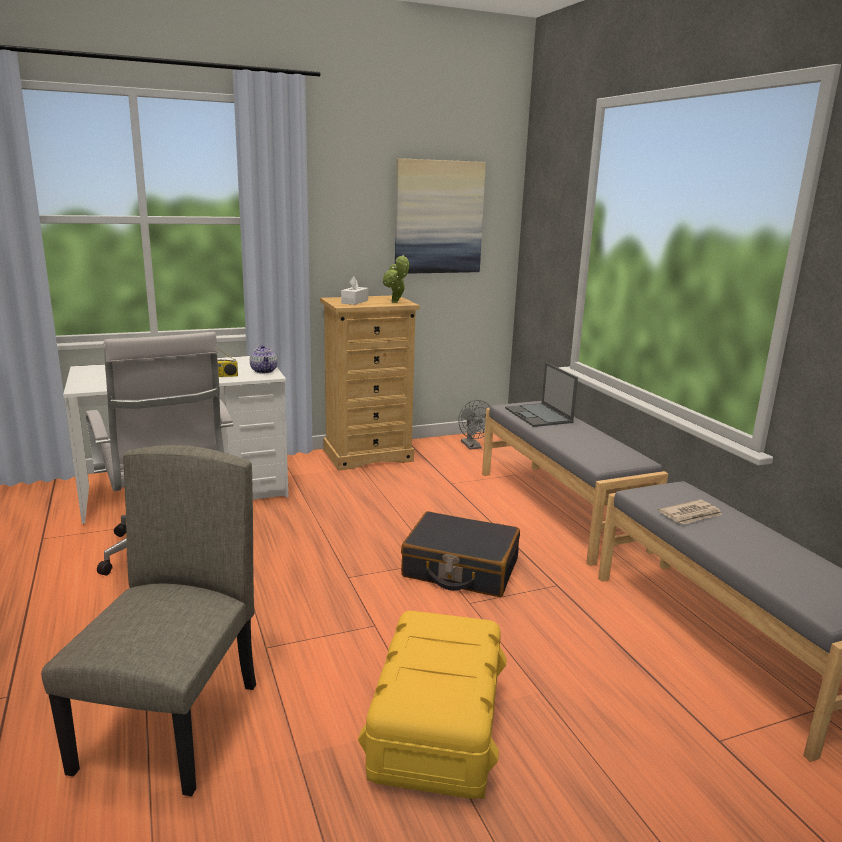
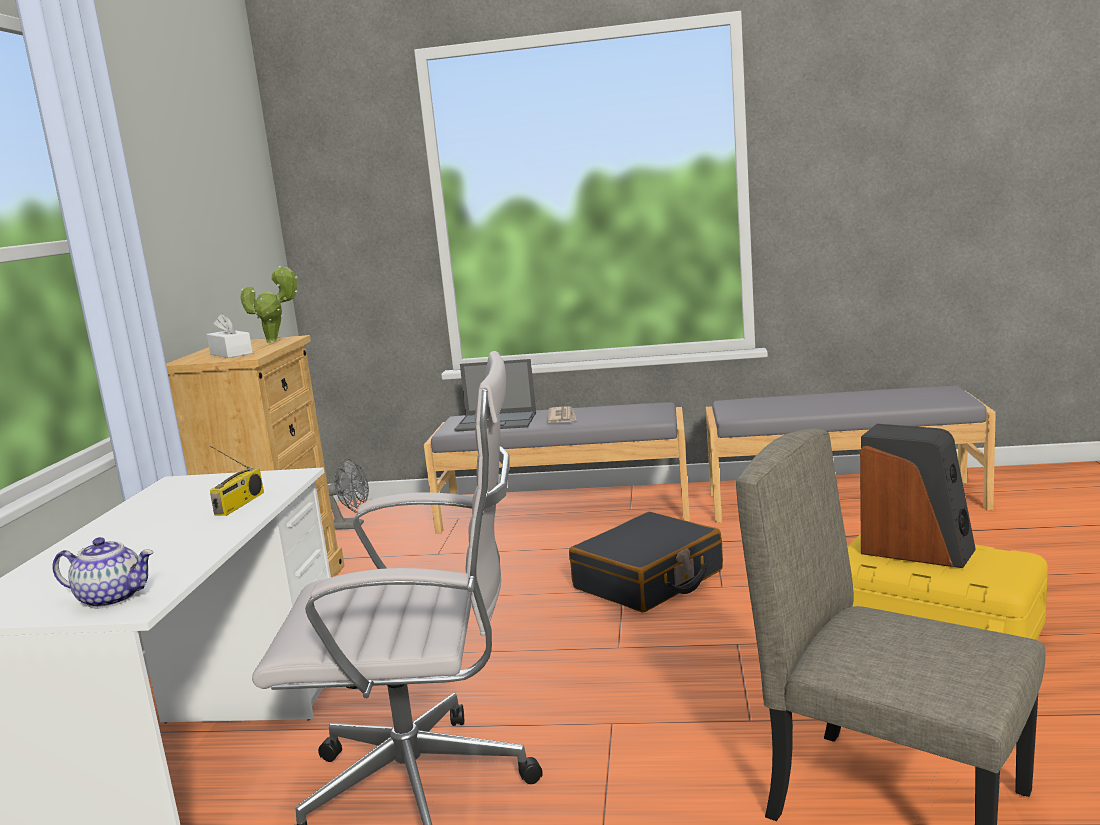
camera: 60 degrees left, 5 degrees down
teapot [250,345,278,373] -> teapot moved to [53,537,154,608]
picture [395,158,486,274] -> none
newspaper [658,499,722,524] -> newspaper moved to [547,406,577,423]
none -> speaker [860,424,976,568]

